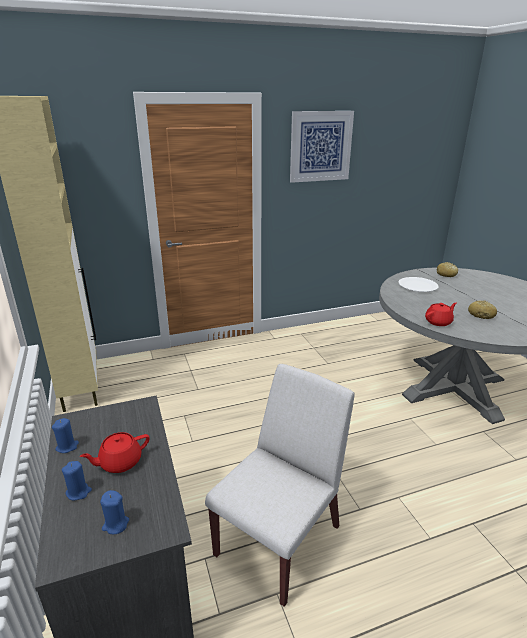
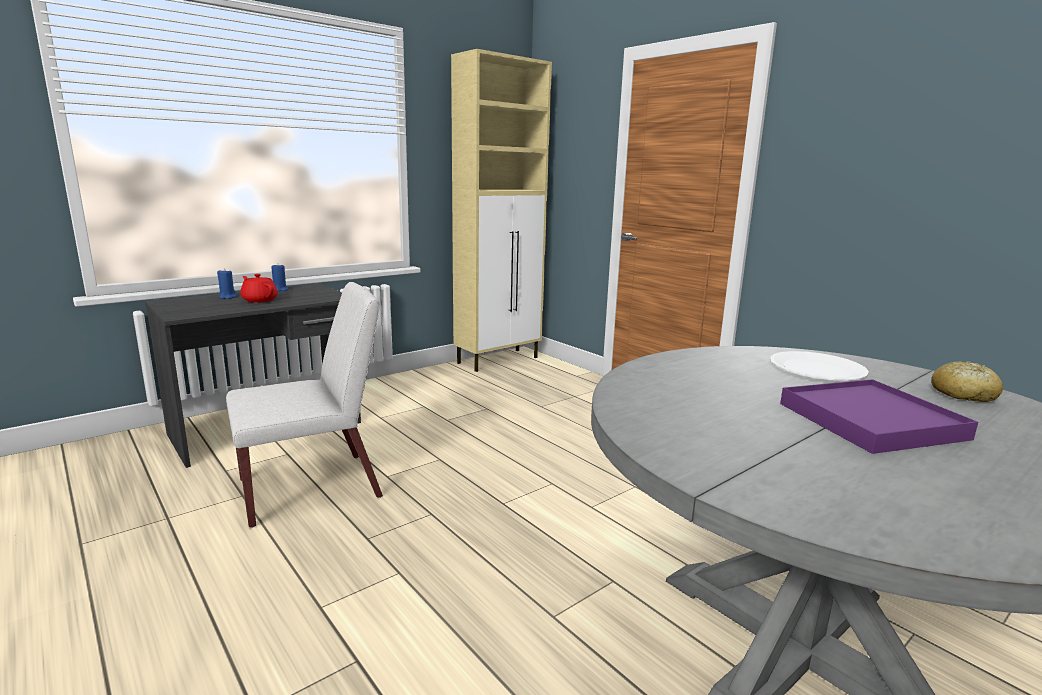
camera: 70 degrees right, 10 degrees down
blue candle [100,490,129,534] -> none
white chair [205,364,355,607] -> white chair turned 45 degrees counterclockwise [226,282,383,528]
picture [290,111,354,183] -> none
red teapot [425,303,457,326] -> none
bread [468,301,497,319] -> none
none -> purple tray [780,379,978,454]

